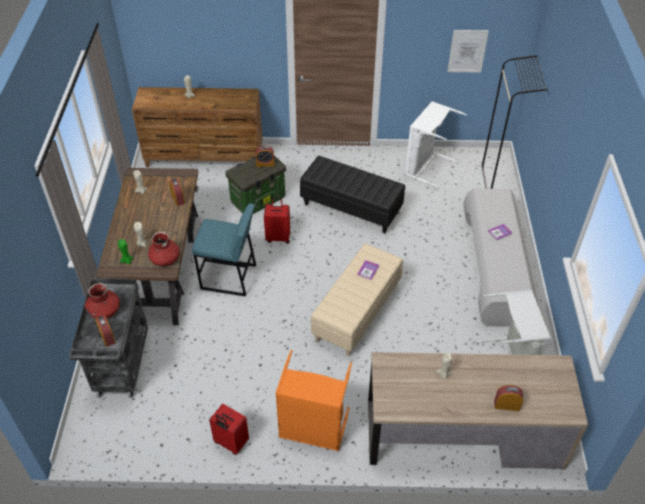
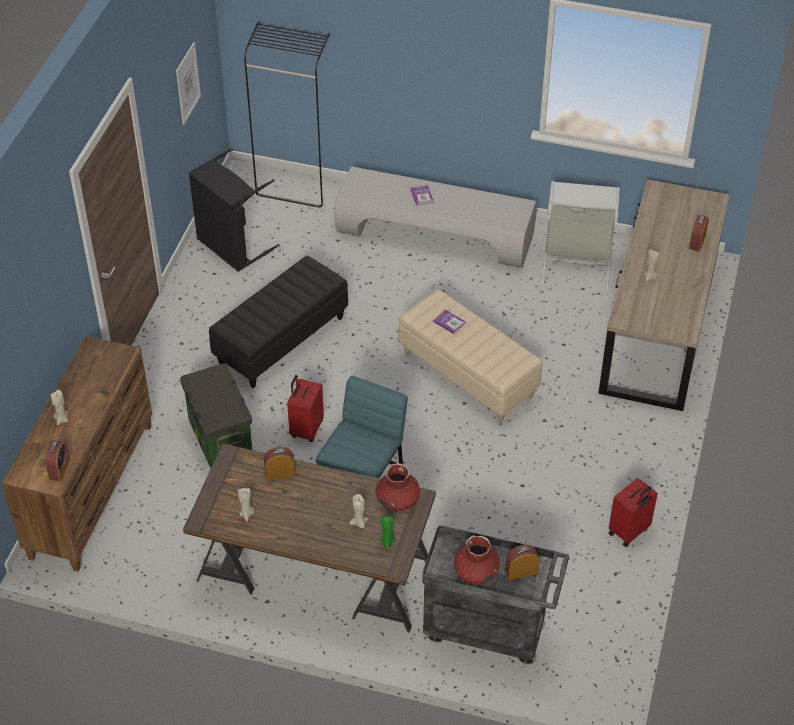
camera: 75 degrees left, 0 degrees up
alarm clock [256,145,274,167] -> alarm clock moved to [45,440,70,481]
orange laundry basket [275,350,352,451] -> none
white laundry basket [405,101,467,188] -> black laundry basket [189,149,279,272]

